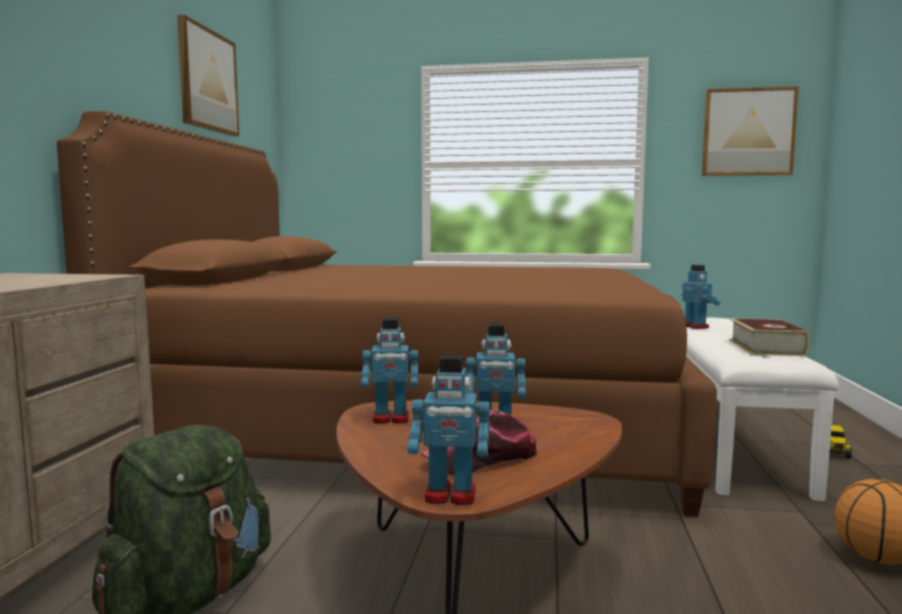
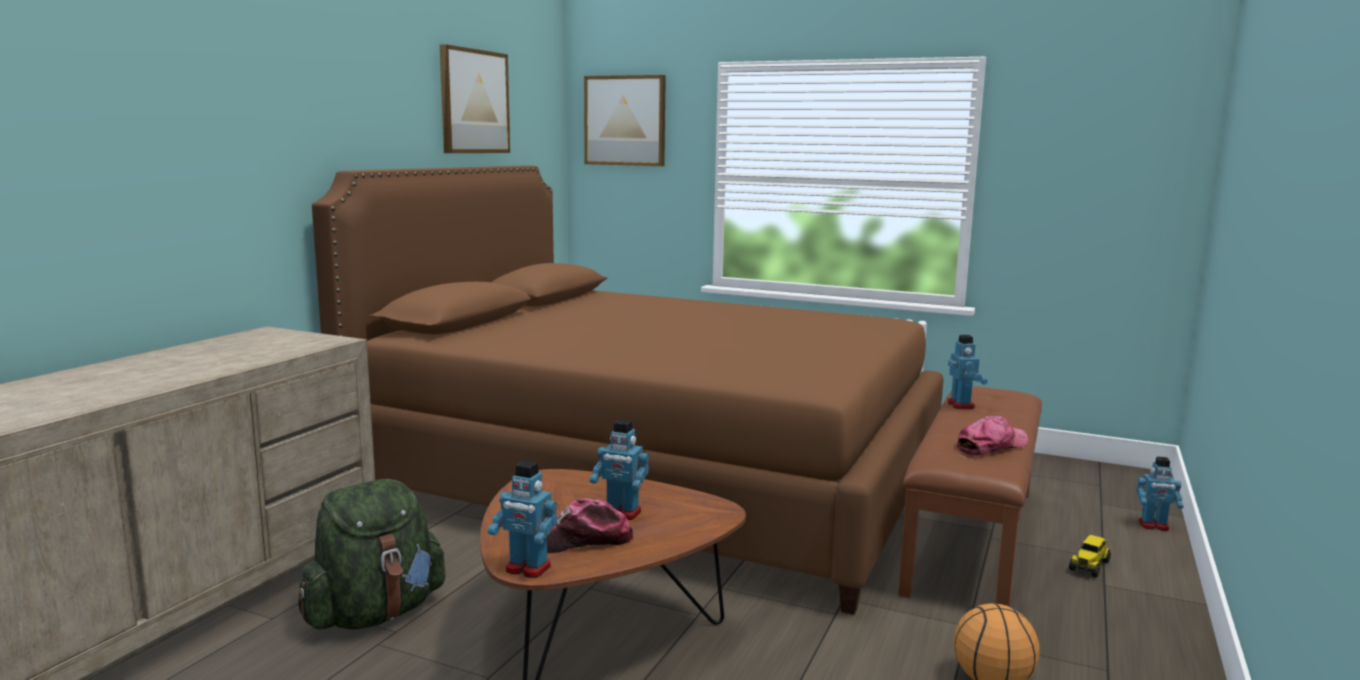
camera: 15 degrees right, 5 degrees up
toy robot [361,317,418,424] -> toy robot moved to [1136,457,1184,531]
white bench [686,318,839,501] -> brown bench [898,386,1042,607]
picture [702,86,799,176] -> picture moved to [584,75,666,166]
book [729,318,810,356] -> cap [956,416,1028,455]

